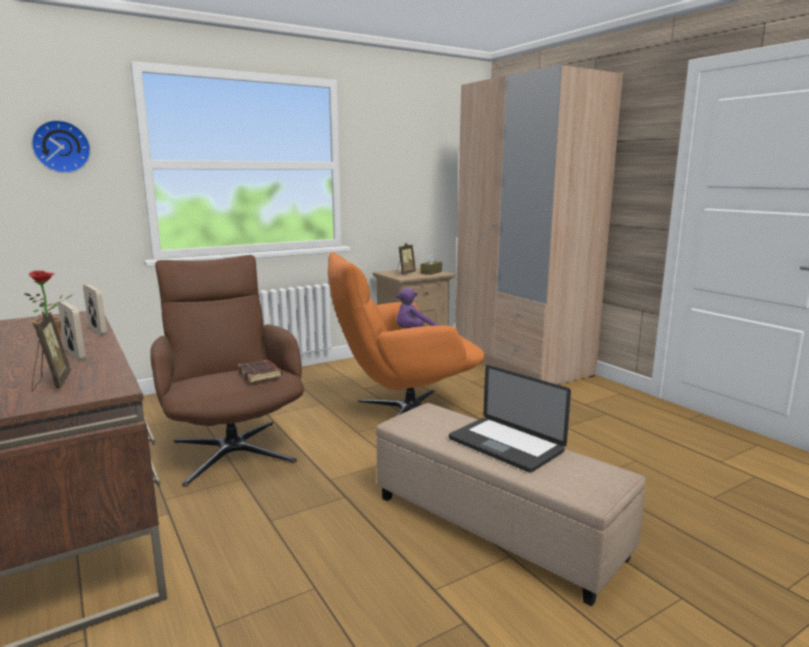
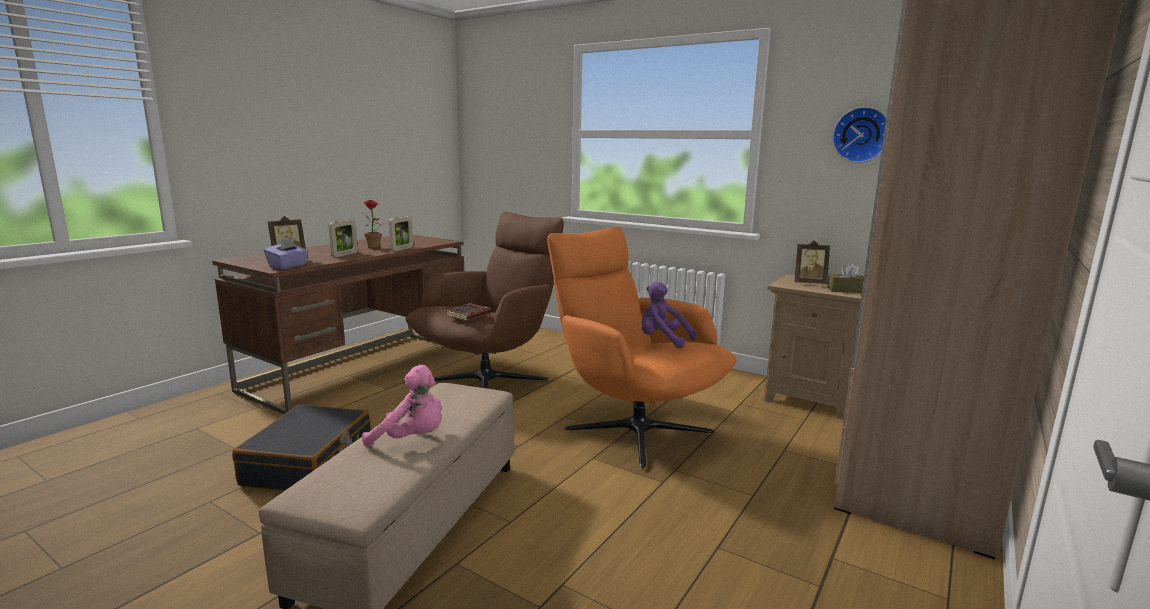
camera: 65 degrees right, 0 degrees up
wall clock [31,120,91,173] -> wall clock moved to [832,107,886,163]
laptop [449,365,571,473] -> pink plush toy [362,365,442,447]
none -> black suitcase [232,404,371,491]
none -> purple tissue box [264,238,309,269]

